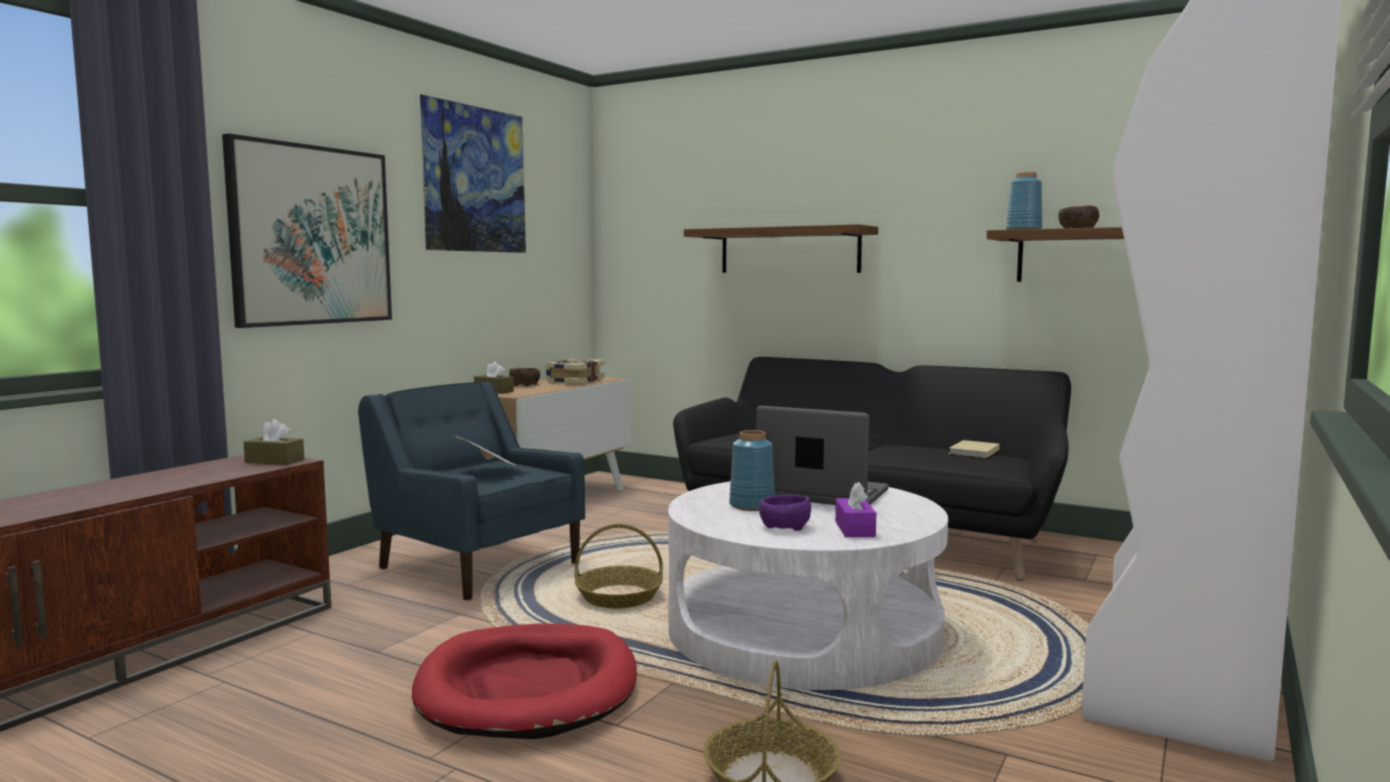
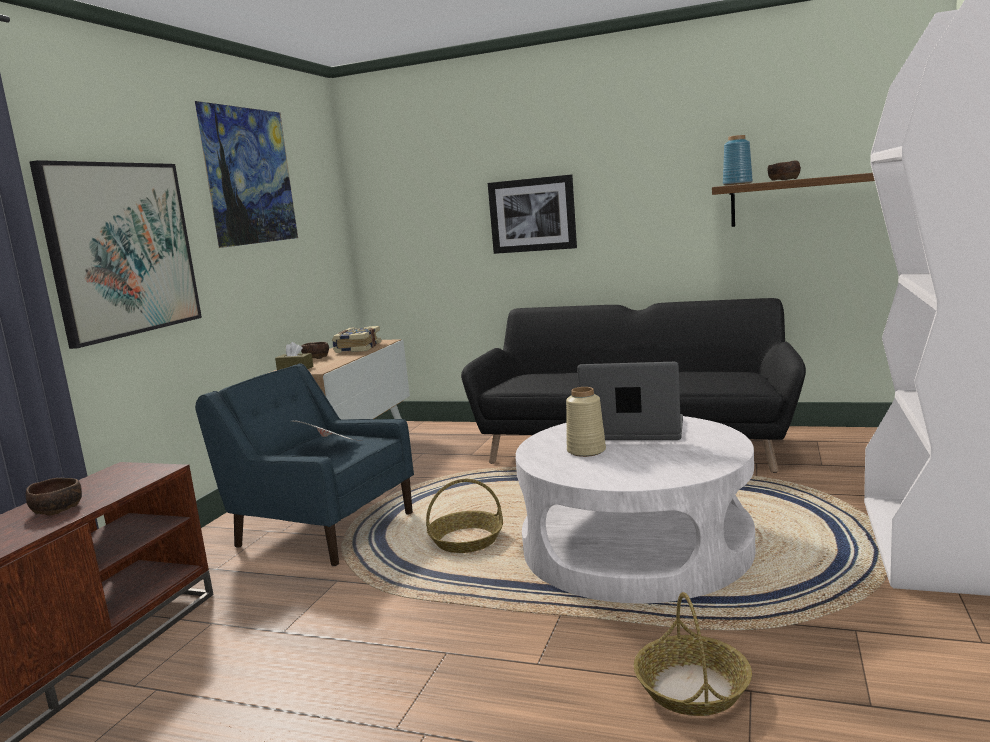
camera: 10 degrees left, 5 degrees up
brown tissue box [243,419,304,465] -> none
red dog bed [412,624,637,739] -> none
shelf [684,224,878,273] -> picture [488,174,577,254]
blue vase [729,430,775,511] -> beige vase [566,387,606,457]
purple bowl [759,494,811,531] -> none
purple tissue box [835,482,876,537] -> none
beige book [949,440,1000,458] -> none
none -> brown bowl [26,478,82,516]

